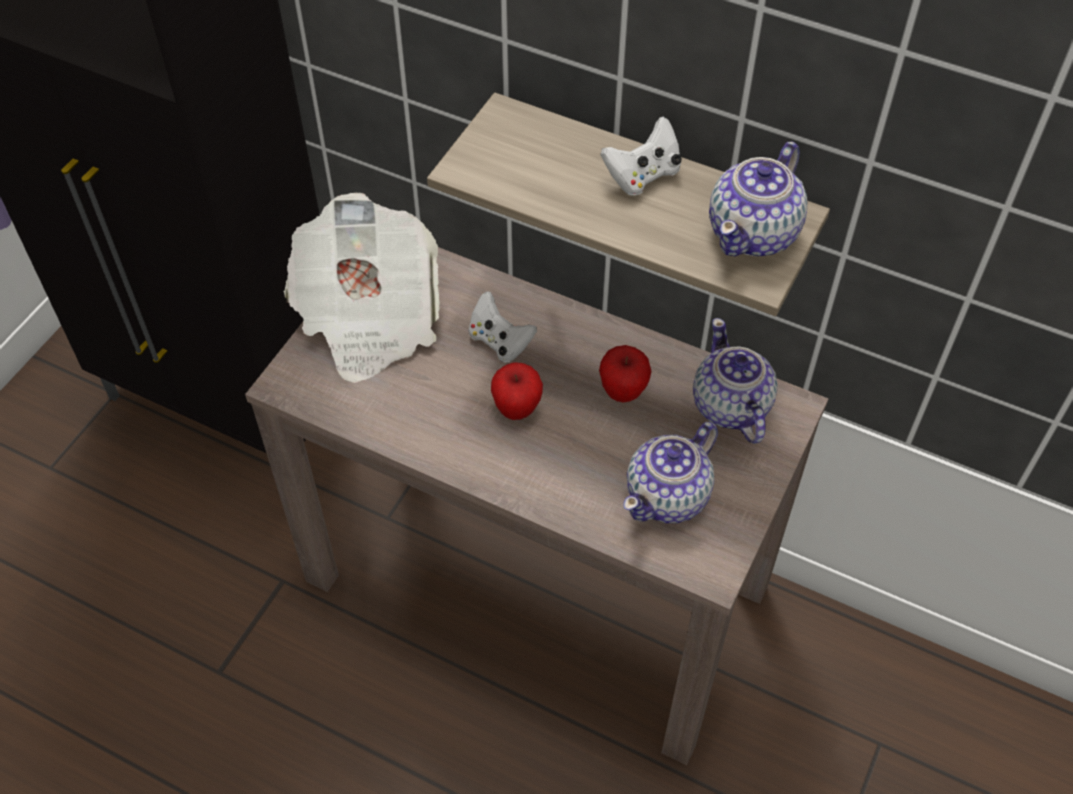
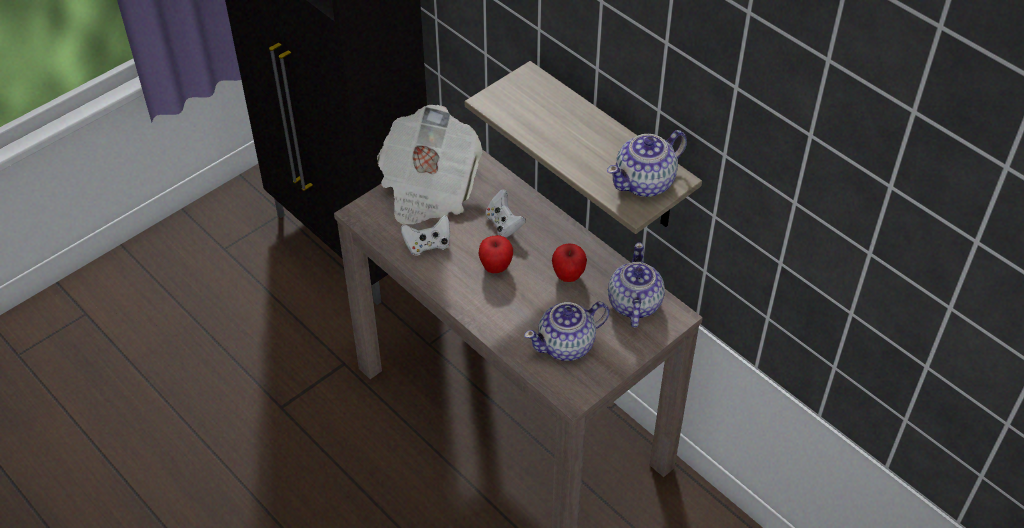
camera: 20 degrees right, 5 degrees down
white game controller [600,117,682,196] -> white game controller moved to [401,215,450,256]

